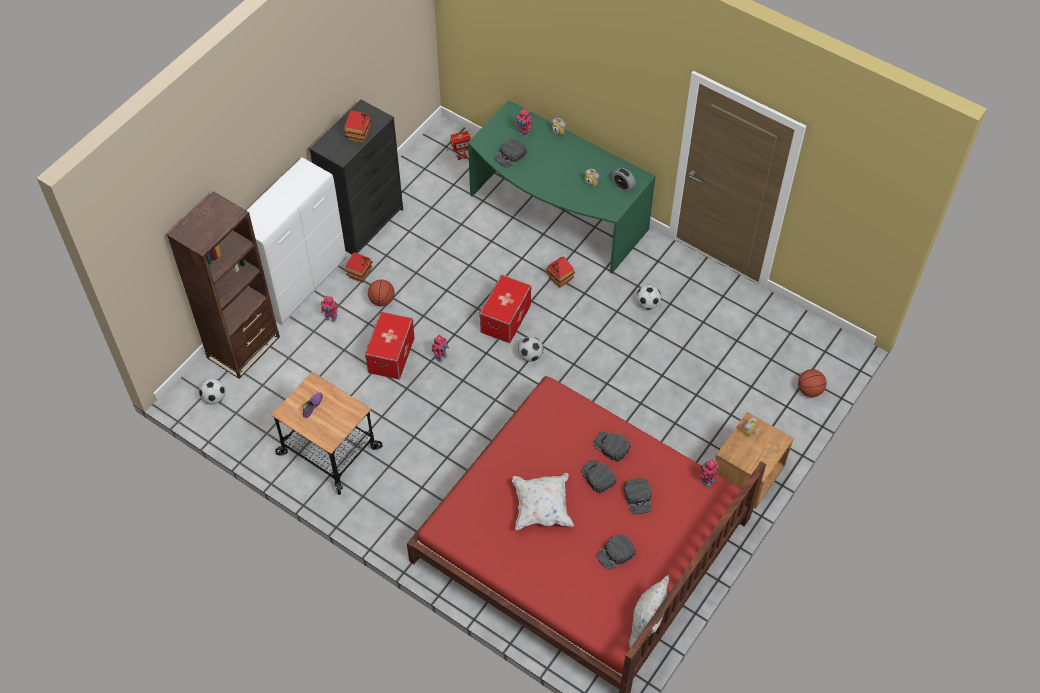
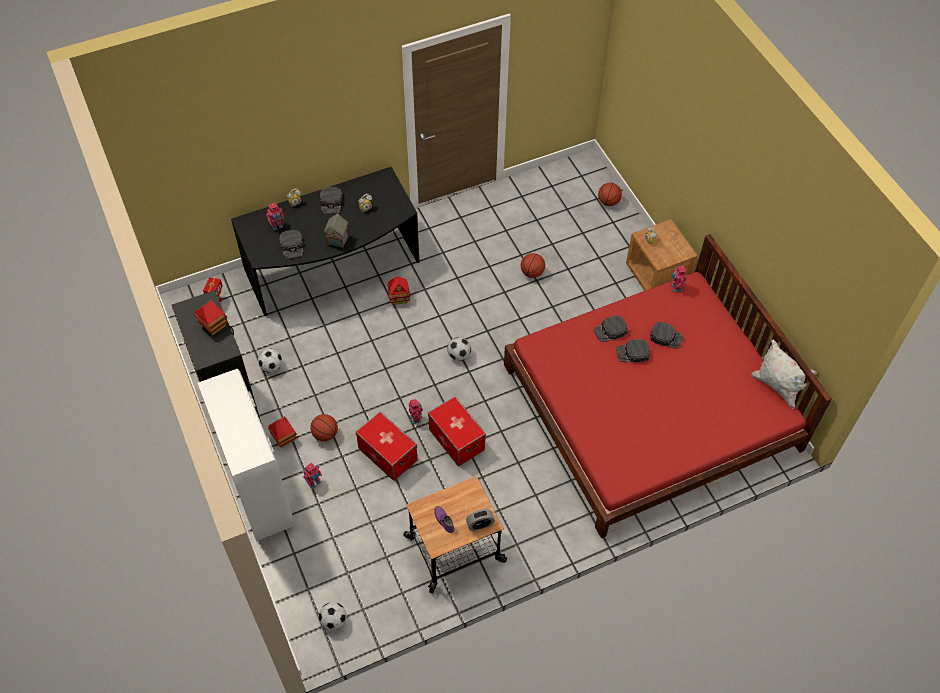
camera: 60 degrees left, 0 degrees up
brown bookcase [167,191,280,379] -> none
green desk [468,100,656,273] -> black desk [231,167,419,316]
storage box [479,275,532,343] -> storage box moved to [428,396,486,466]
white pillow [512,473,574,530] -> none
black cap [596,534,636,570] -> black cap moved to [320,187,342,214]
alarm clock [612,168,636,192] -> alarm clock moved to [466,509,495,531]
football [637,285,661,309] -> football moved to [258,349,282,373]
none -> toy house [324,213,349,249]
none -> basketball [521,253,545,278]

